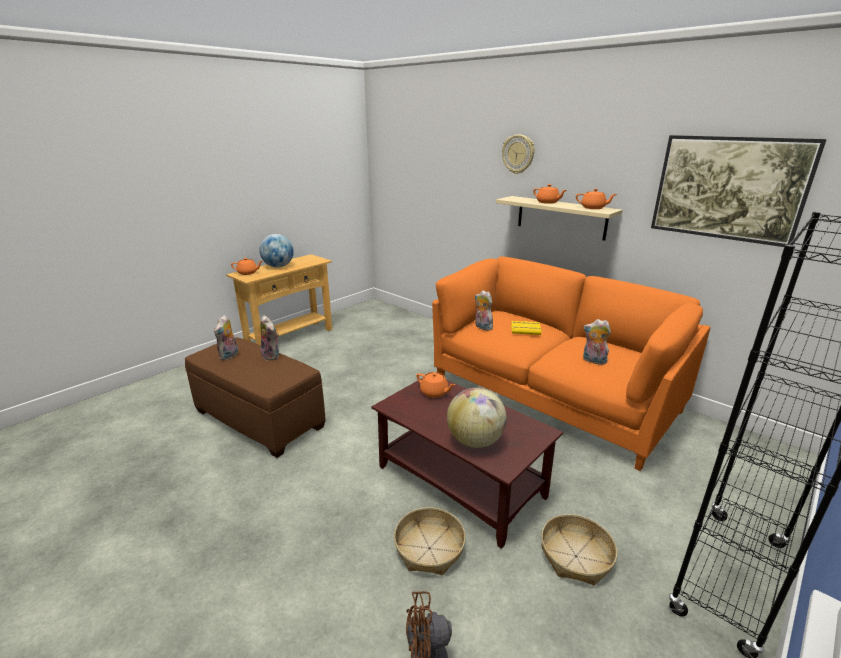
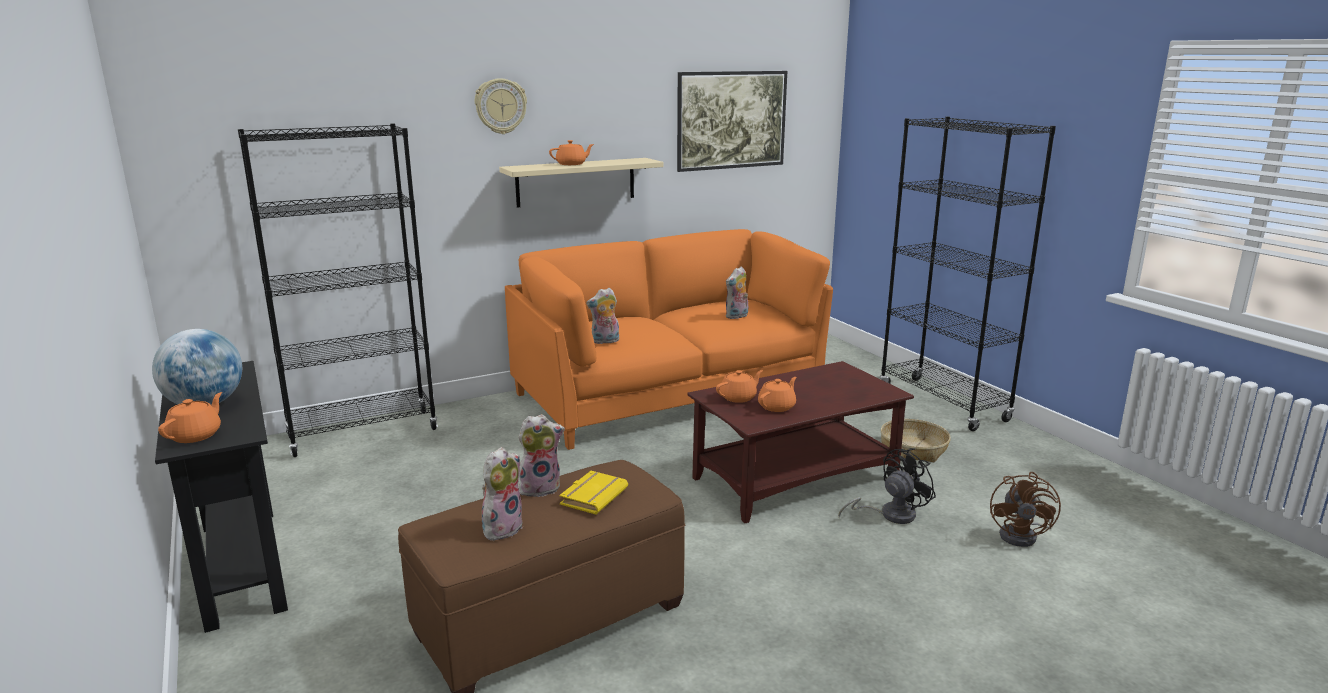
camera: 70 degrees left, 5 degrees down
plush toy [214,315,238,360] -> plush toy turned 90 degrees counterclockwise [482,447,523,541]
beige console table [226,254,332,345] -> black console table [155,361,288,633]
basket [394,507,466,575] -> black fan [838,448,936,524]
globe [447,388,507,448] -> none
yellow book [511,321,541,335] -> yellow book moved to [559,471,628,515]
orange teapot [576,189,617,209] -> orange teapot moved to [758,377,797,412]
none -> black bookcase [238,123,438,457]

